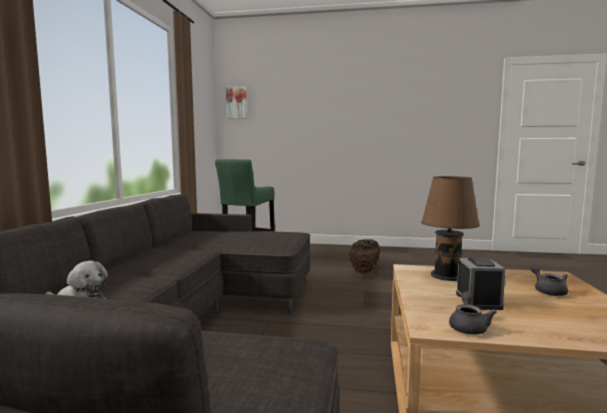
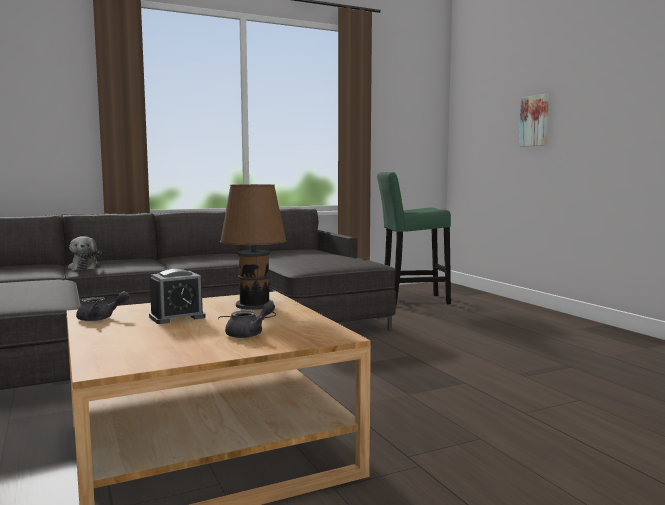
camera: 55 degrees right, 0 degrees up
picture [226,86,247,119] -> picture moved to [519,94,549,147]
basket [349,239,380,274] -> none

